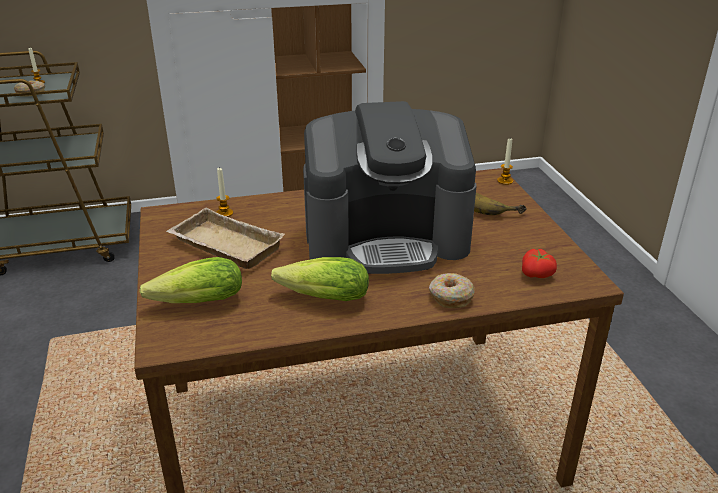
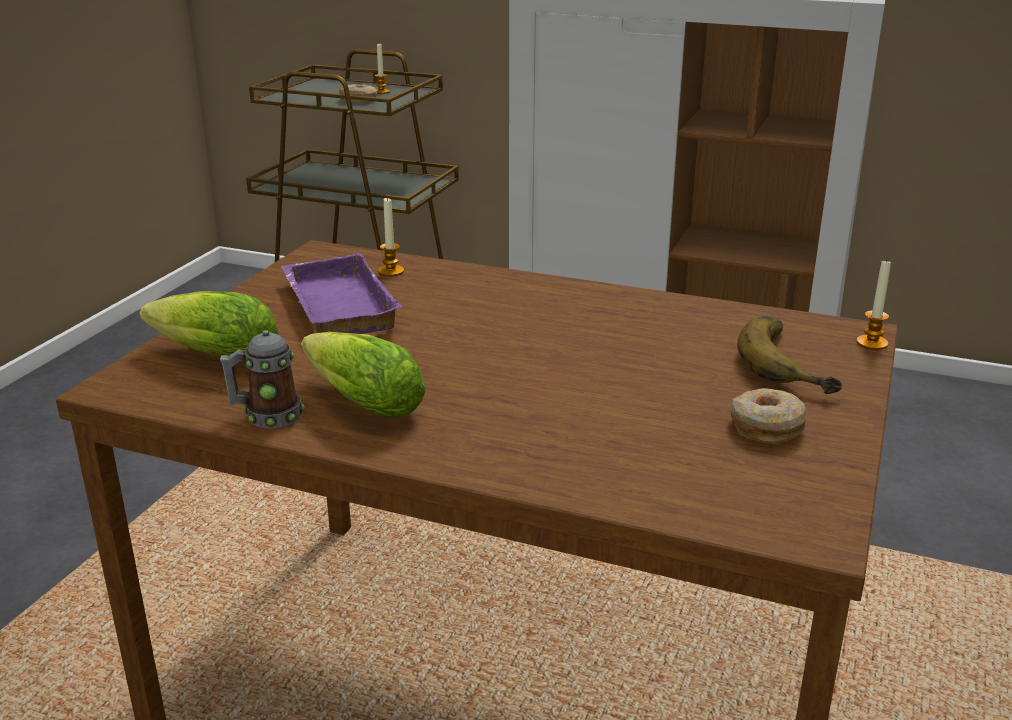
camera: 35 degrees right, 5 degrees down
beige tray [166,208,285,269] -> purple tray [281,253,403,334]
coffee machine [303,101,476,274] -> none
donut [429,273,475,308] -> donut moved to [731,388,807,444]
tomato [522,249,557,278] -> none
none -> mug [220,330,305,428]

